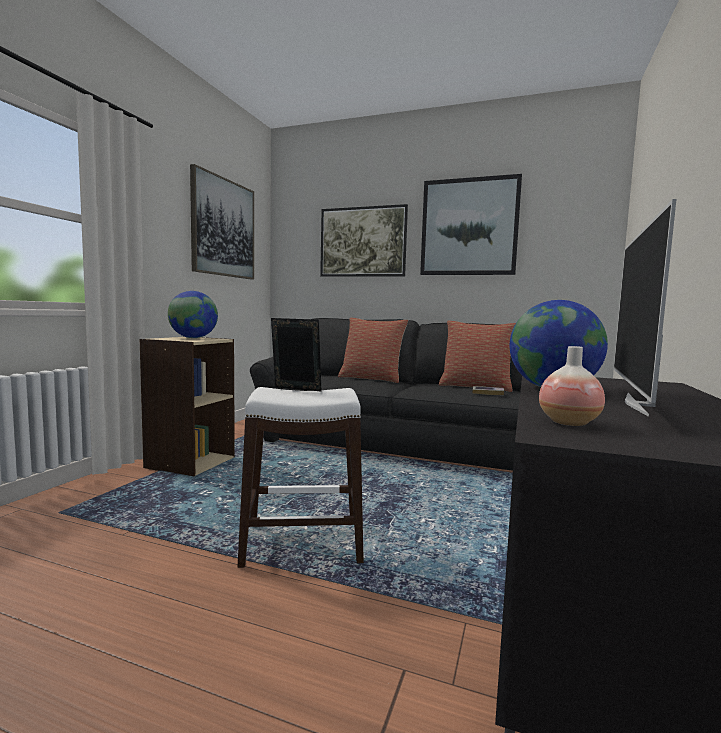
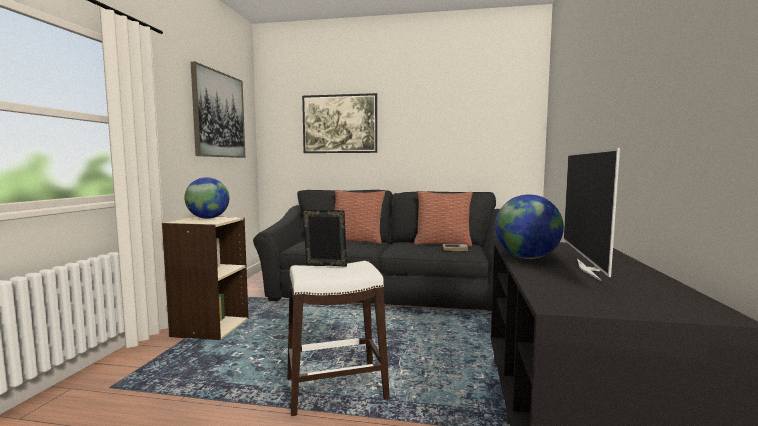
camera: 10 degrees left, 0 degrees up
picture [420,174,522,275] -> none
vase [539,346,605,426] -> none

